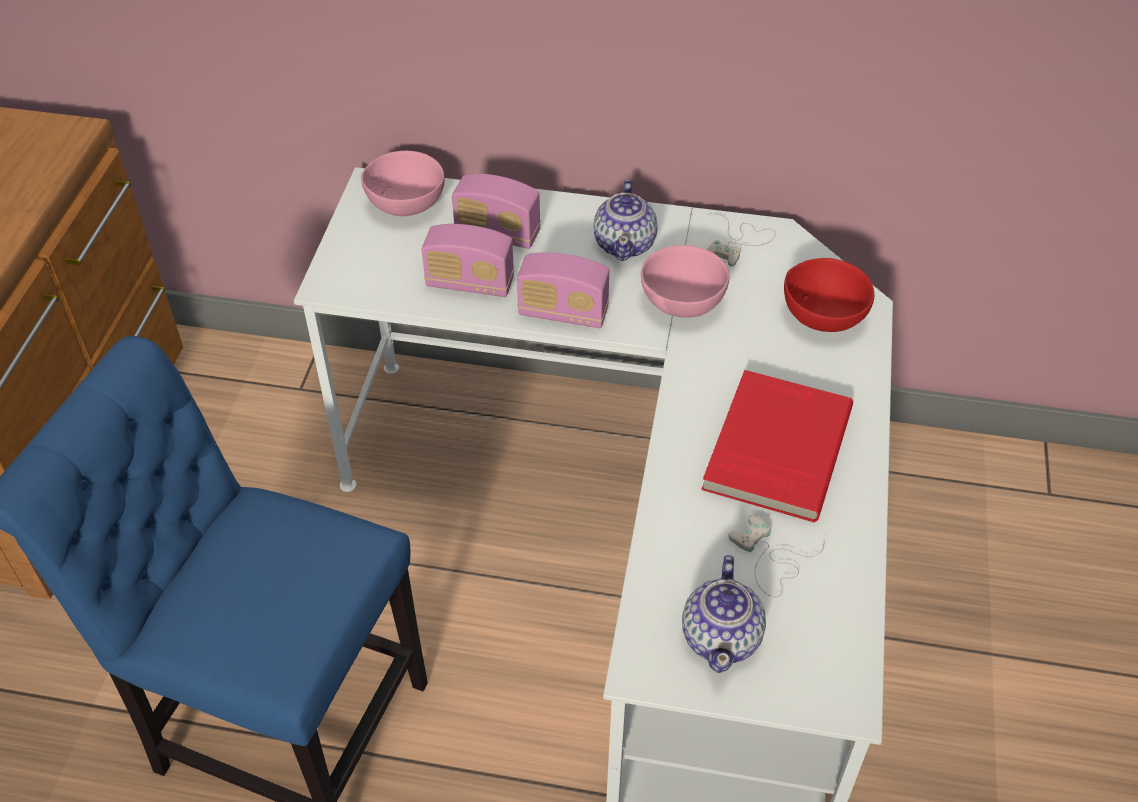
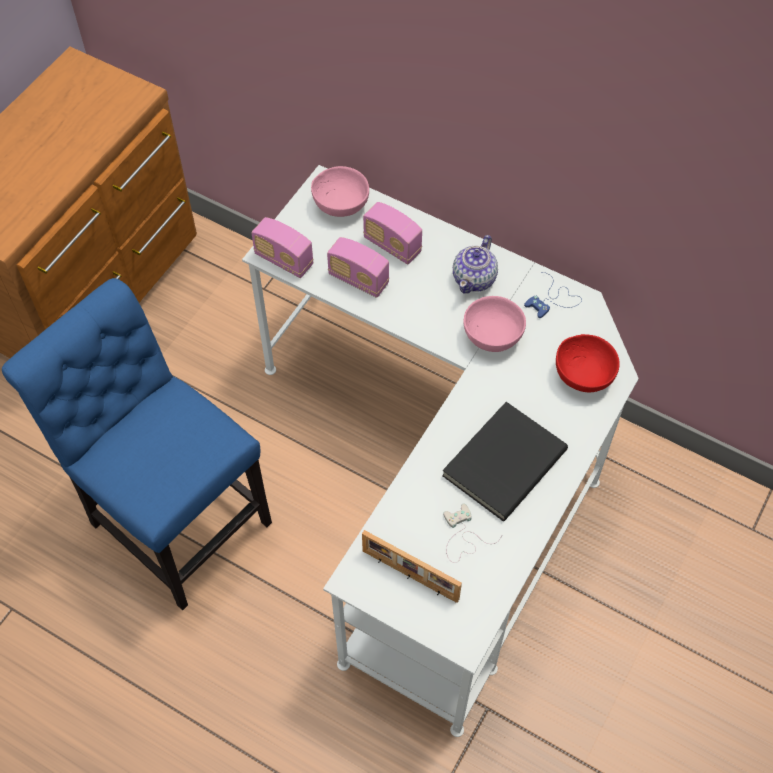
camera: 20 degrees right, 10 degrees up
radio [517,252,609,328] -> radio moved to [251,217,314,278]
teapot [682,555,766,673] -> picture frame [362,530,462,603]
red book [701,370,853,522] -> black book [442,402,568,521]
white game controller [707,214,776,267] -> blue game controller [524,272,582,318]

